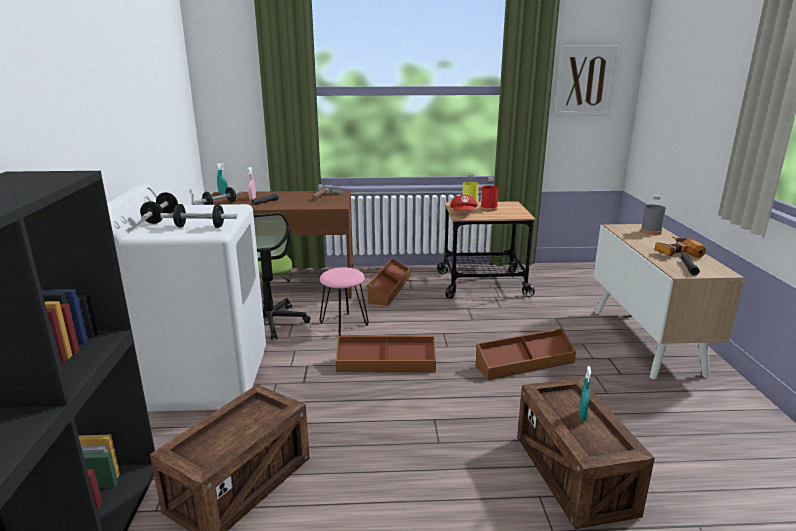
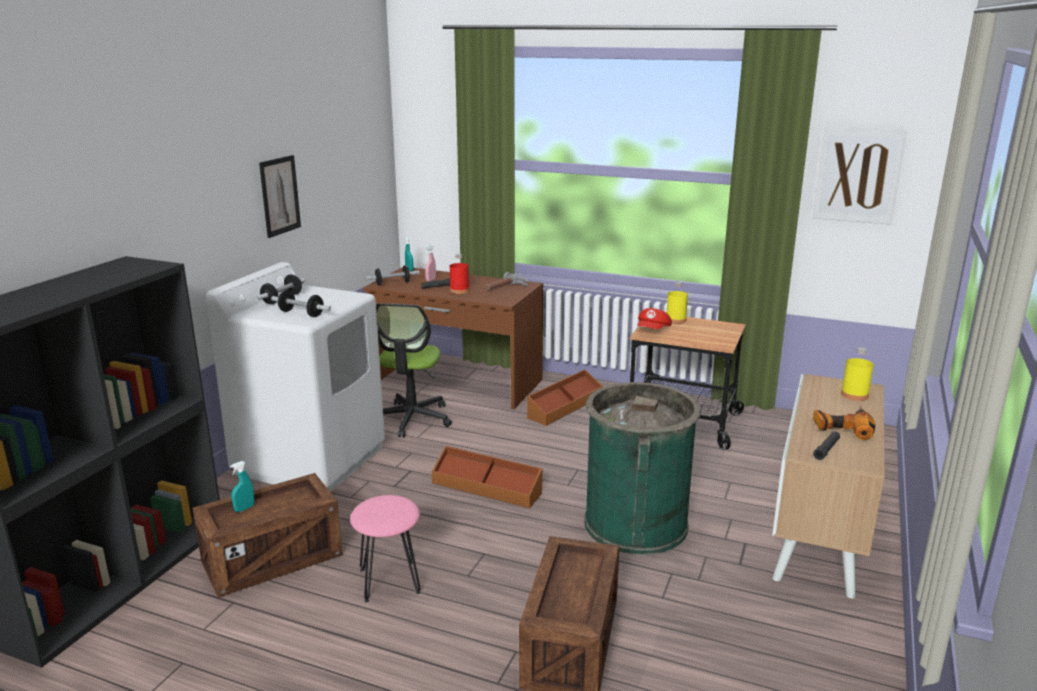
camera: 25 degrees right, 0 degrees up
pink stool [320,268,369,336] -> pink stool moved to [350,495,421,603]
brown storage box [476,328,576,380] -> green trash can [584,382,701,555]
red bottle [481,177,498,212] -> red bottle moved to [450,254,469,294]
turquoise spray bottle [579,366,591,421] -> turquoise spray bottle moved to [230,461,254,512]
grey bottle [641,195,666,235] -> yellow bottle [841,347,874,401]
none -> picture [259,155,301,238]

